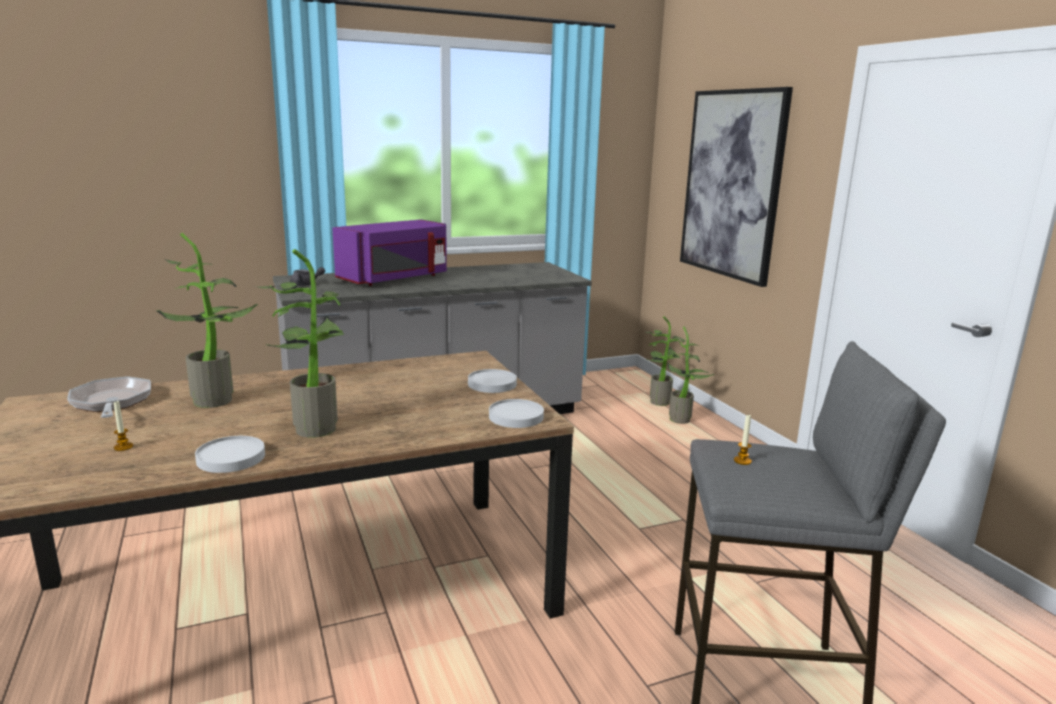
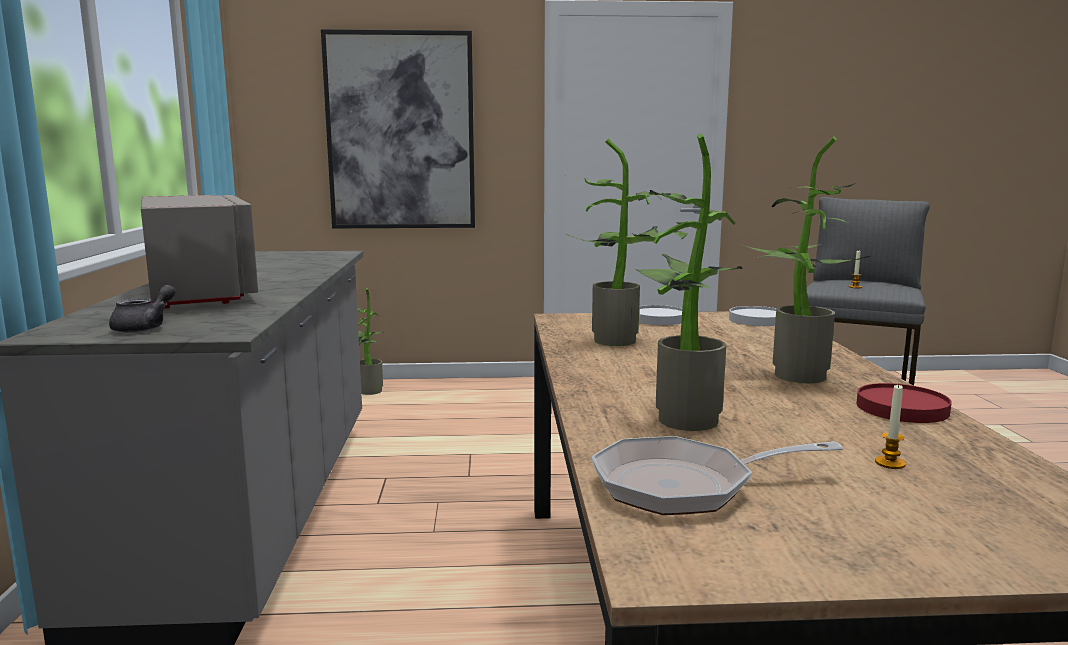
camera: 70 degrees left, 5 degrees down
white plate [195,436,265,473] -> red plate [856,383,952,423]
purple microwave [332,219,447,286] -> grey microwave [141,195,258,308]
potted plant [667,327,714,424] -> potted plant moved to [566,138,662,346]

